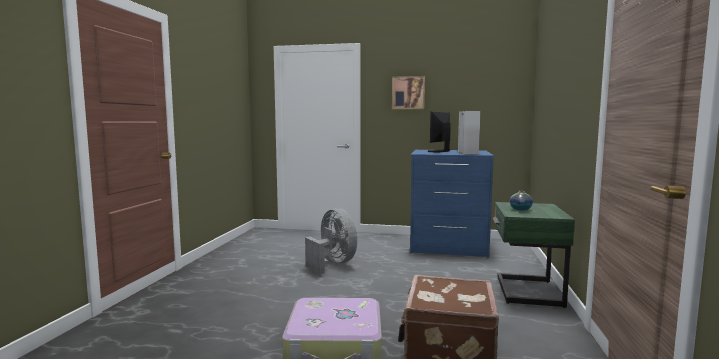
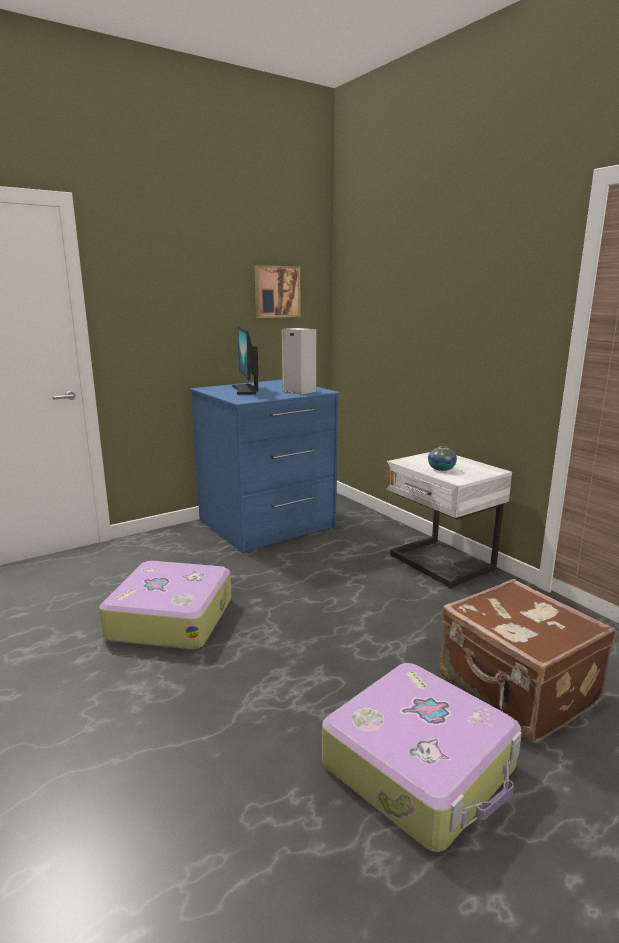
camera: 45 degrees left, 10 degrees up
grey fan [305,208,357,274] -> suitcase [99,561,232,650]
picture [392,76,425,109] -> picture moved to [254,265,300,318]
green nightstand [493,202,575,308] -> white nightstand [386,452,512,589]

